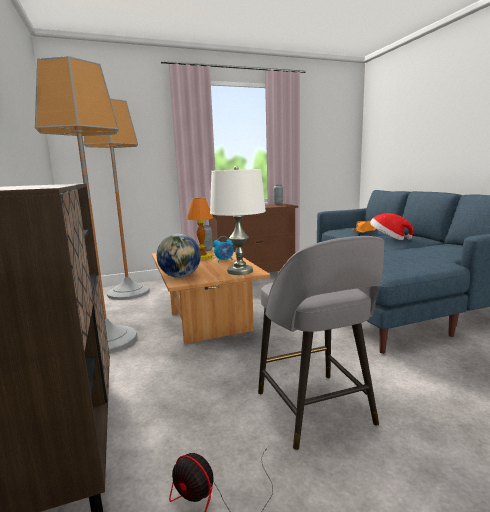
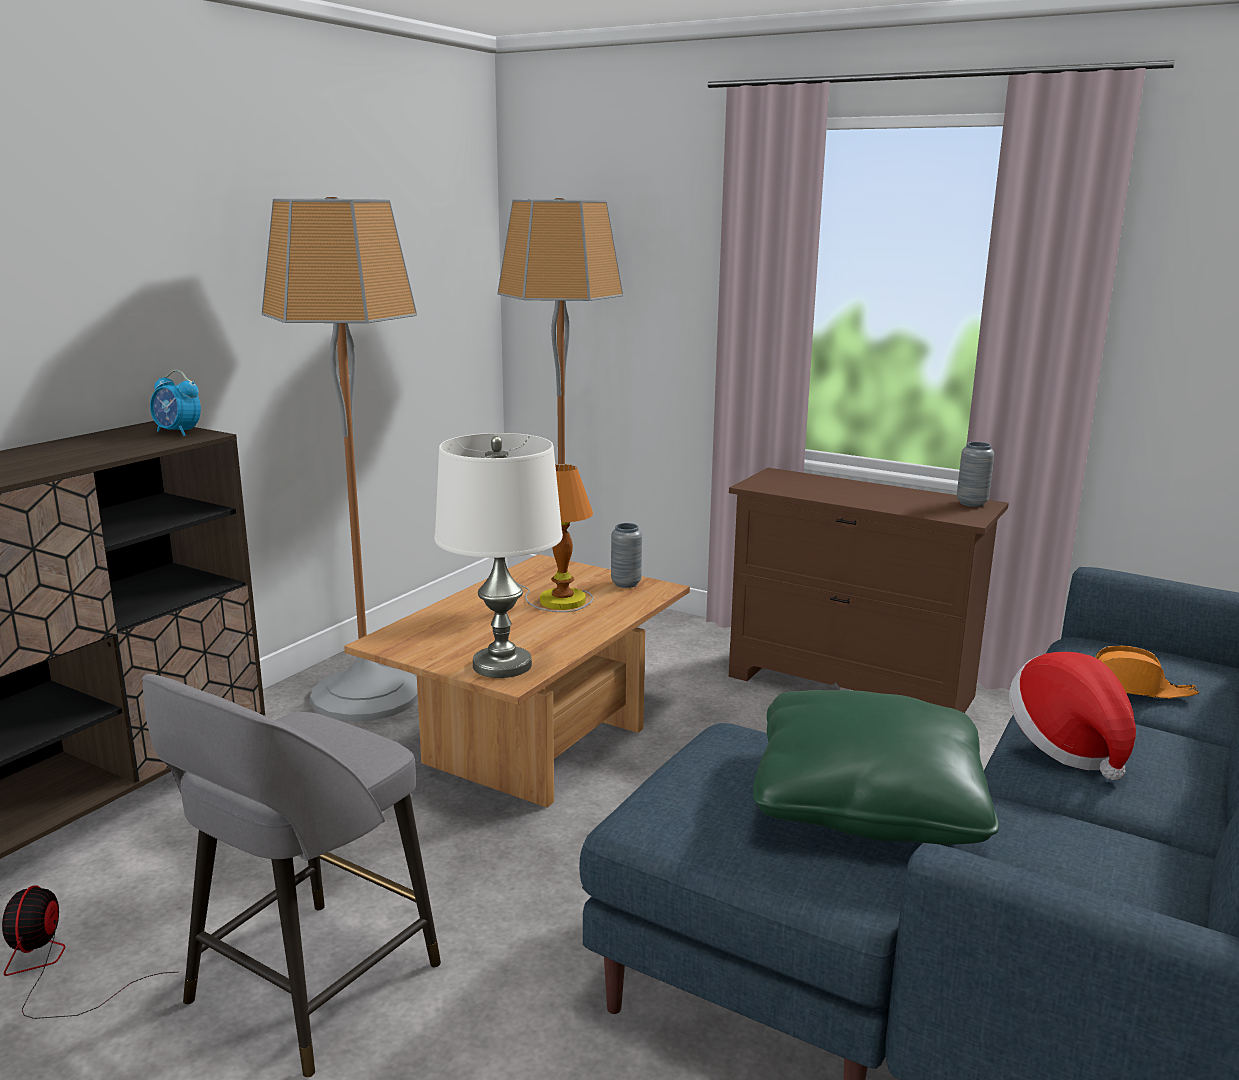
camera: 50 degrees right, 5 degrees up
globe [157,234,201,278] -> none
alarm clock [213,236,234,262] -> alarm clock moved to [150,370,201,436]
none -> green pillow [753,690,999,845]

